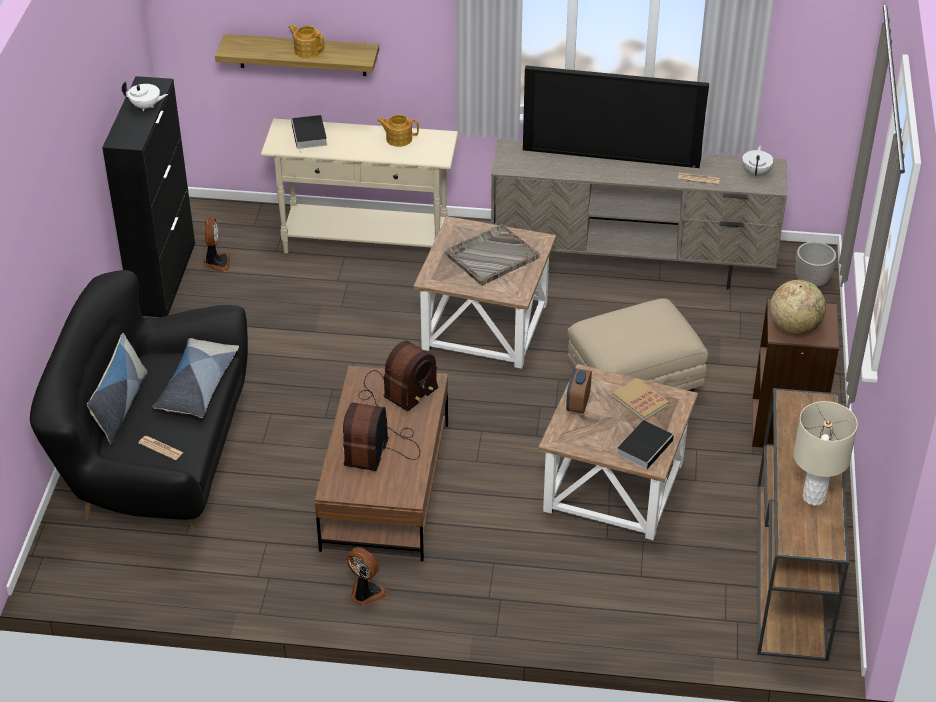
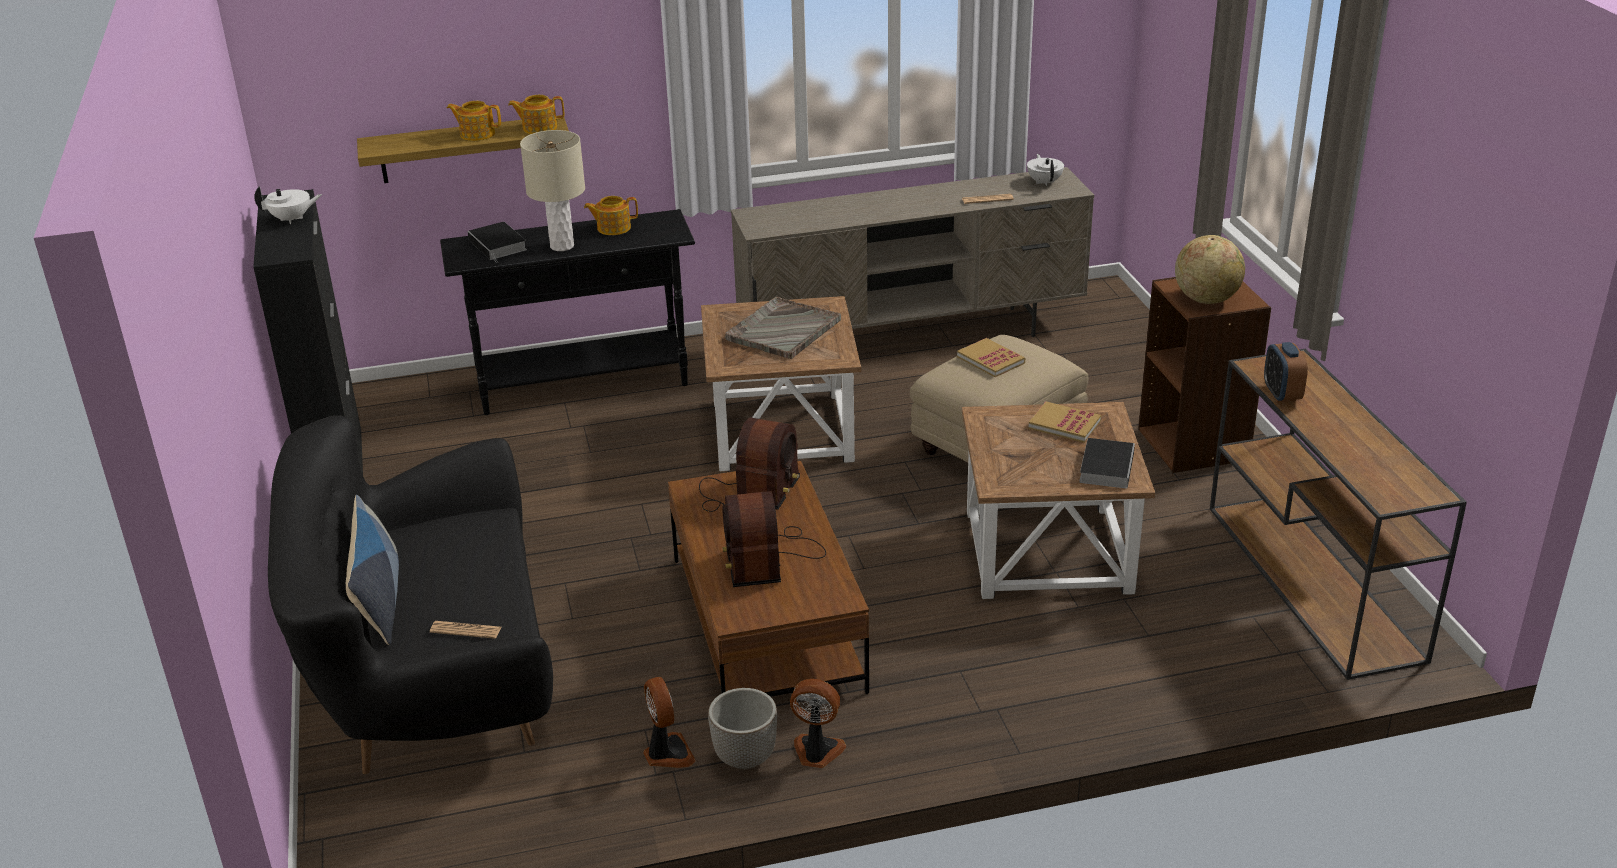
camera: 20 degrees left, 10 degrees down
pillow [152,338,239,418] -> none
fan [204,218,230,272] -> fan moved to [643,677,696,768]
beige console table [261,119,458,253] -> black console table [440,209,695,415]
television [523,66,709,168] -> none
alarm clock [566,368,592,413] -> alarm clock moved to [1264,342,1308,402]
beige table lamp [794,401,858,506] -> beige table lamp moved to [520,130,585,251]
planter [796,242,836,287] -> planter moved to [708,688,777,769]
none -> teapot [508,95,564,134]
none -> book [957,338,1025,377]

